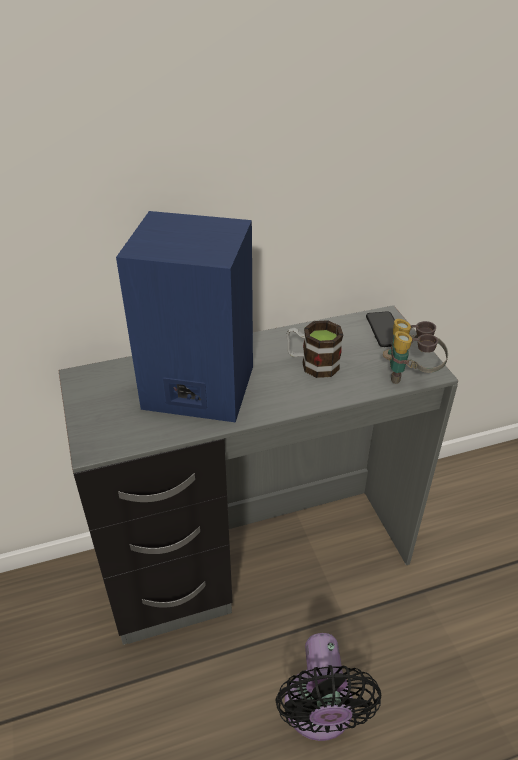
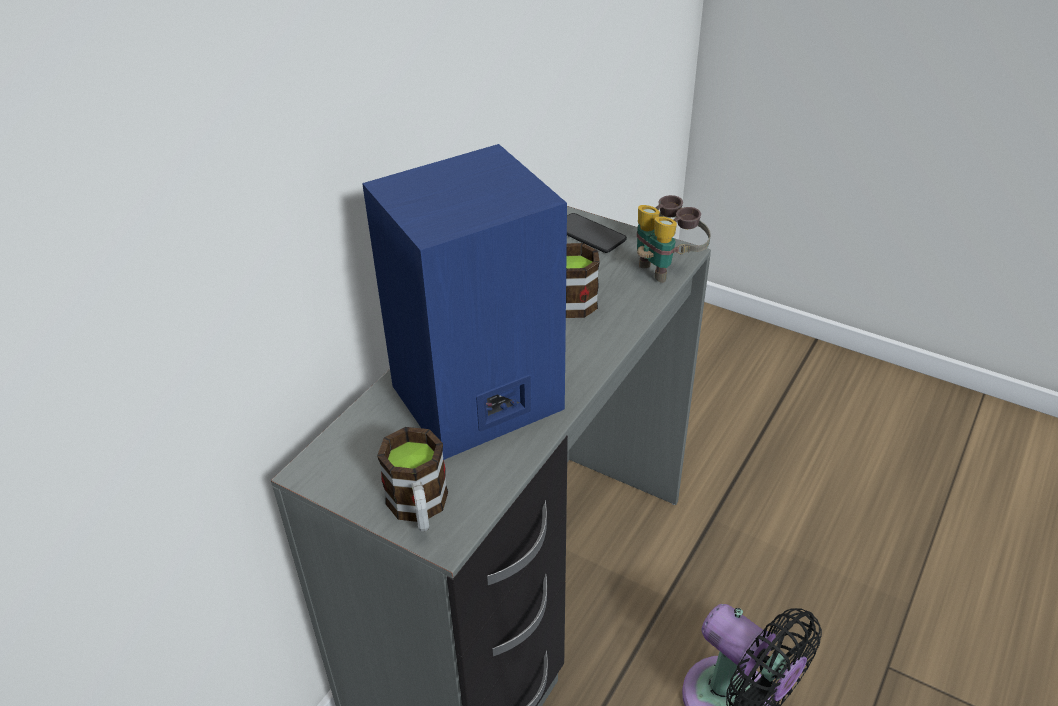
camera: 40 degrees left, 0 degrees up
none -> mug [377,427,448,531]

